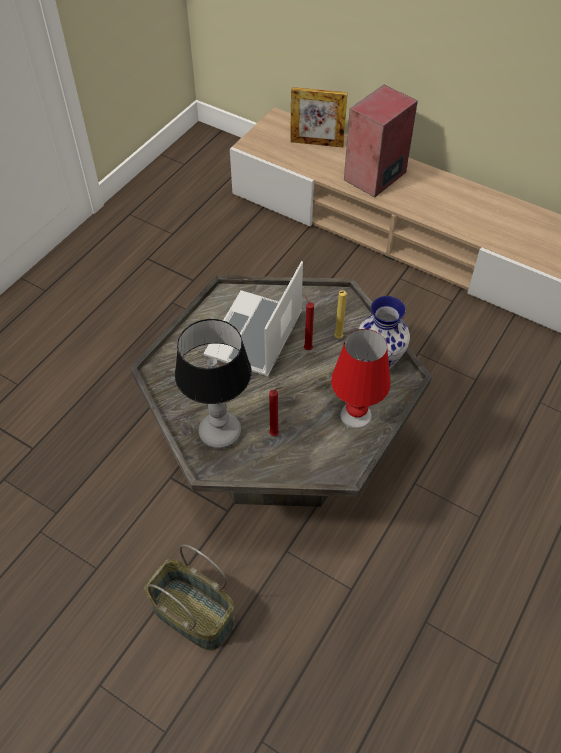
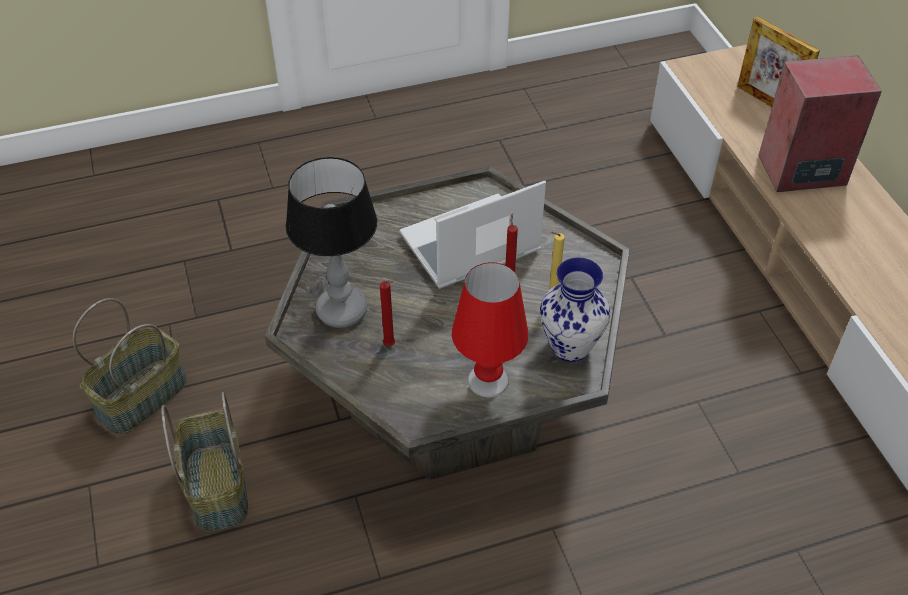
camera: 40 degrees right, 5 degrees down
none -> basket [73,298,187,435]

